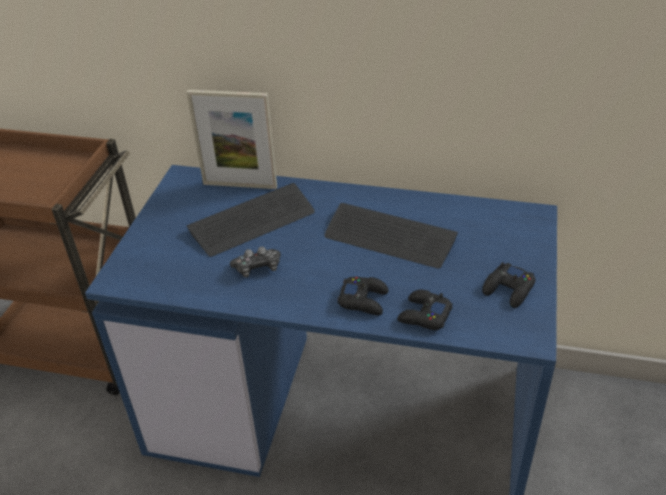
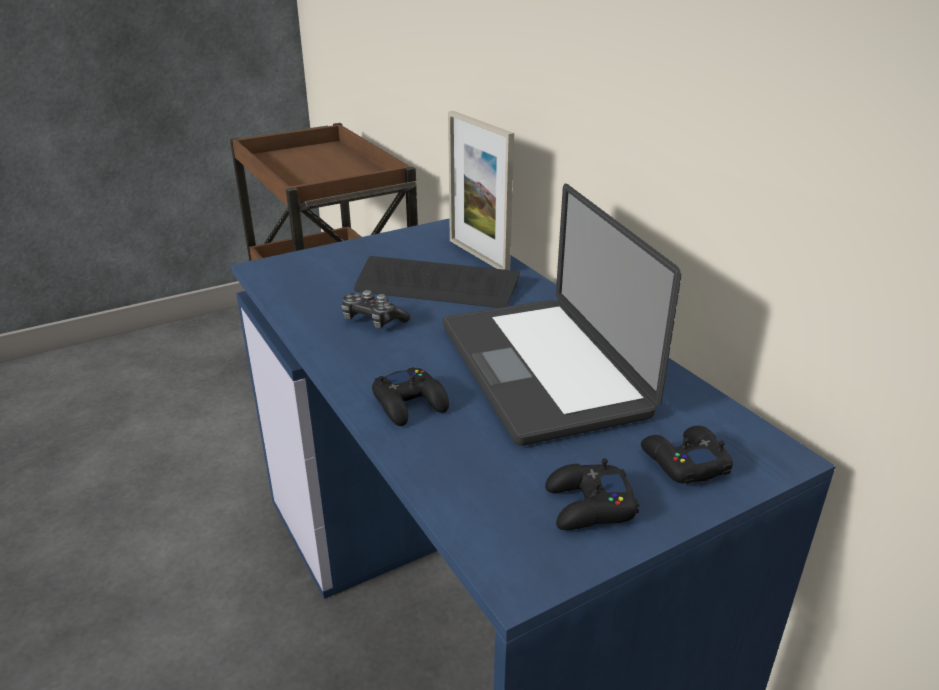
camera: 45 degrees right, 10 degrees down
keyboard [324,203,458,269] -> laptop [443,183,681,446]
black game controller [397,289,453,330] -> black game controller moved to [641,426,733,484]

